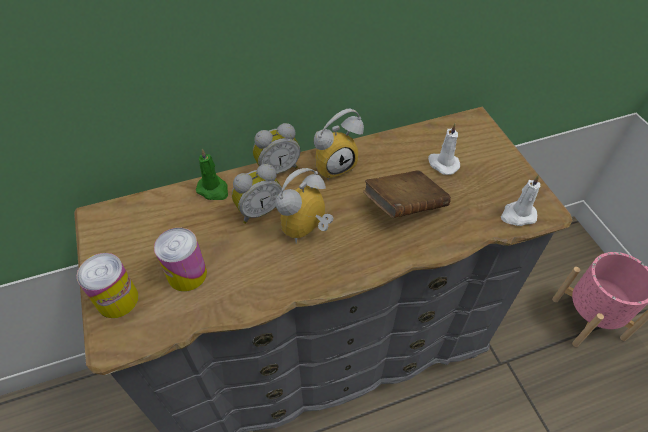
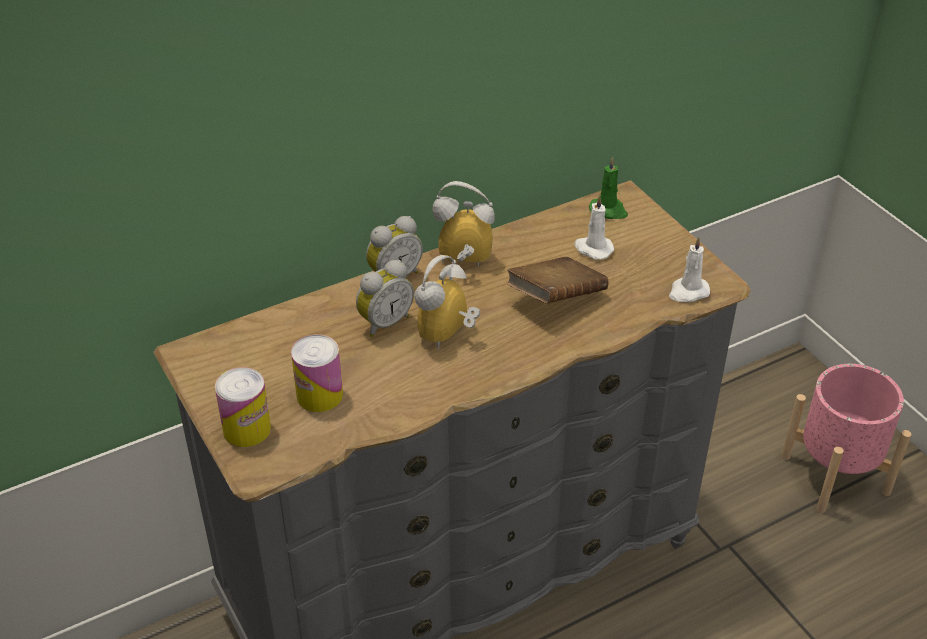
camera: 10 degrees left, 10 degrees down
green candle [196,148,228,200] -> green candle moved to [589,157,628,219]
alarm clock [314,109,364,180] -> alarm clock turned 135 degrees counterclockwise [432,181,495,267]

